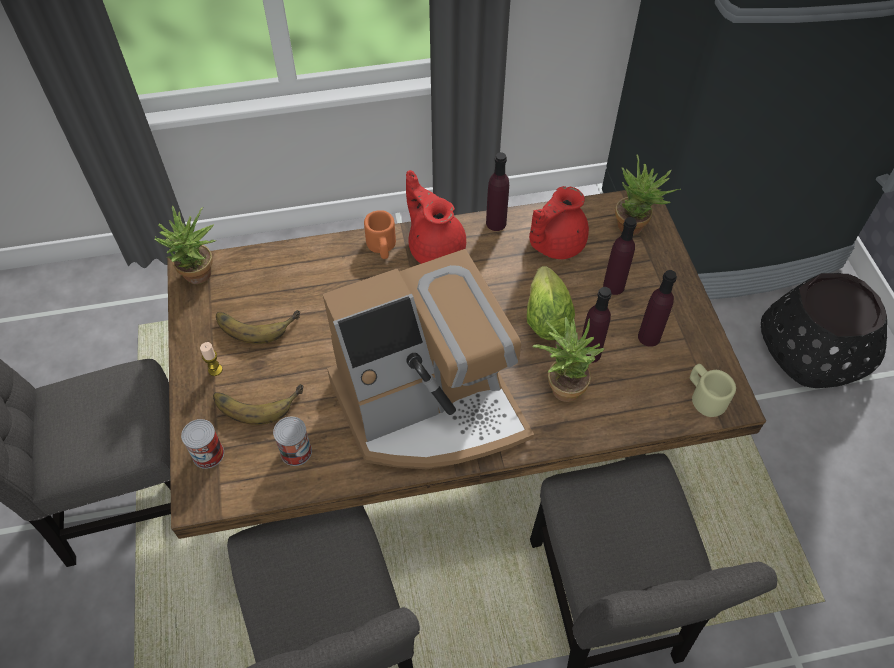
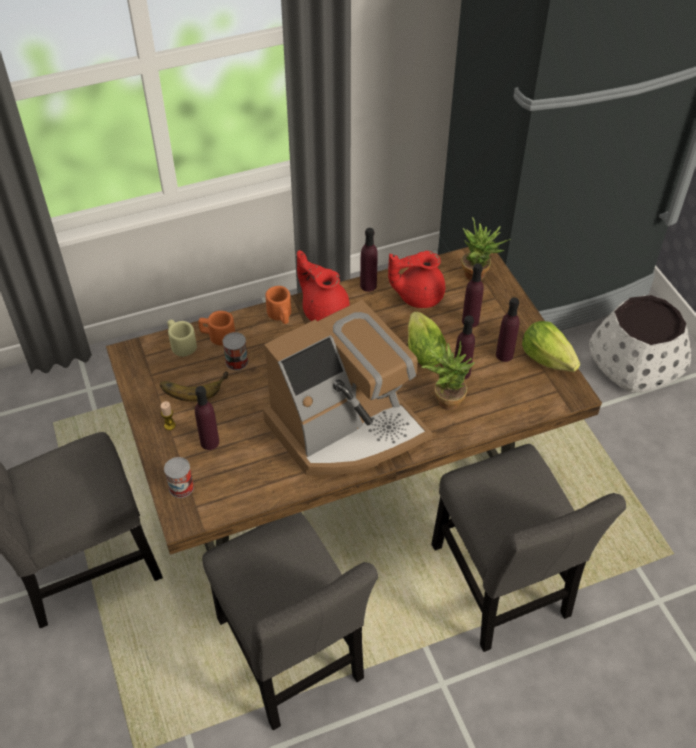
camera: 10 degrees left, 5 degrees down
potted plant [155,206,216,284] -> none
banana [213,384,304,425] -> purple bottle [195,386,219,450]
can [273,417,312,466] -> can moved to [223,332,248,370]
red teapot [529,186,589,259] -> red teapot turned 45 degrees clockwise [388,251,445,308]
beige mug [690,364,736,417] -> beige mug moved to [167,320,197,357]
black planter [761,273,887,388] -> white planter [589,295,691,393]
none -> orange mug [198,311,235,346]
none -> lettuce [522,321,580,372]

